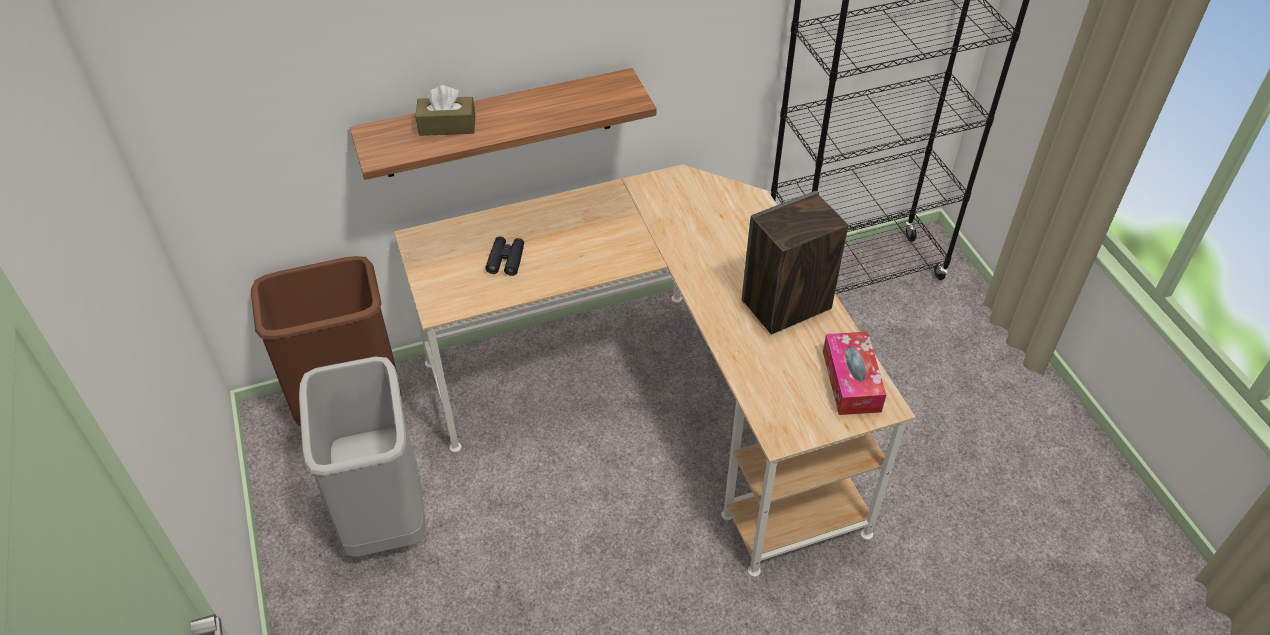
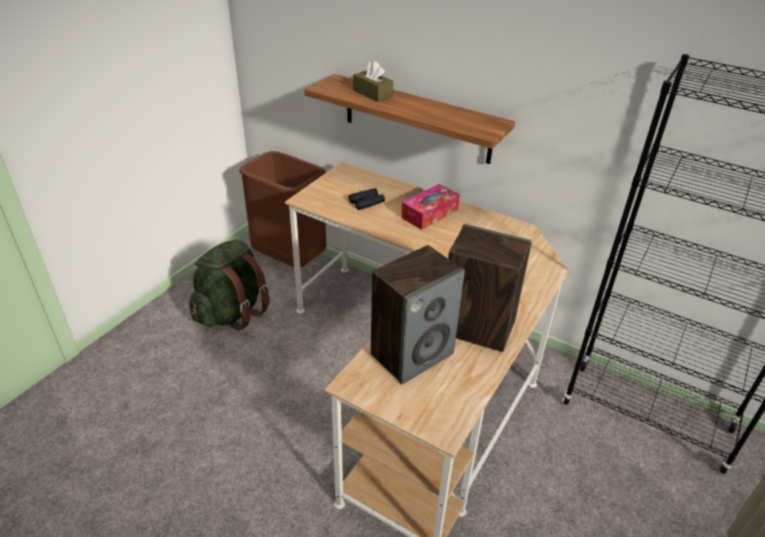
camera: 50 degrees right, 10 degrees down
grey trash can [299,356,425,557] -> green backpack [189,240,270,331]
tissue box [823,332,886,415] -> tissue box moved to [401,184,460,230]
none -> speaker [371,245,465,385]

